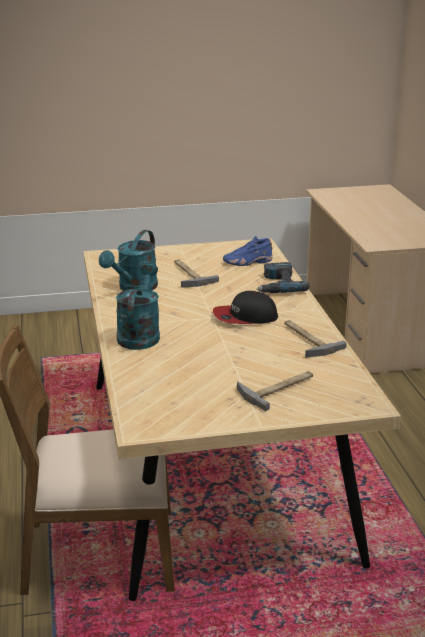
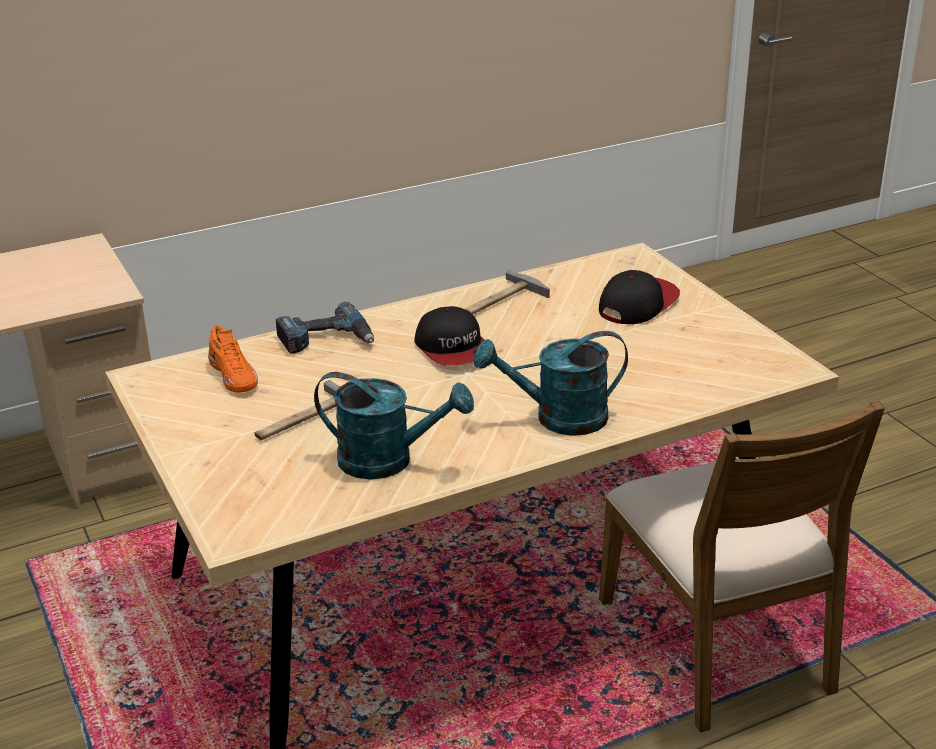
camera: 105 degrees left, 5 degrees up
blue shoe [223,235,272,266] -> orange shoe [208,325,258,393]
hammer [237,371,313,411] -> cap [599,270,680,324]

